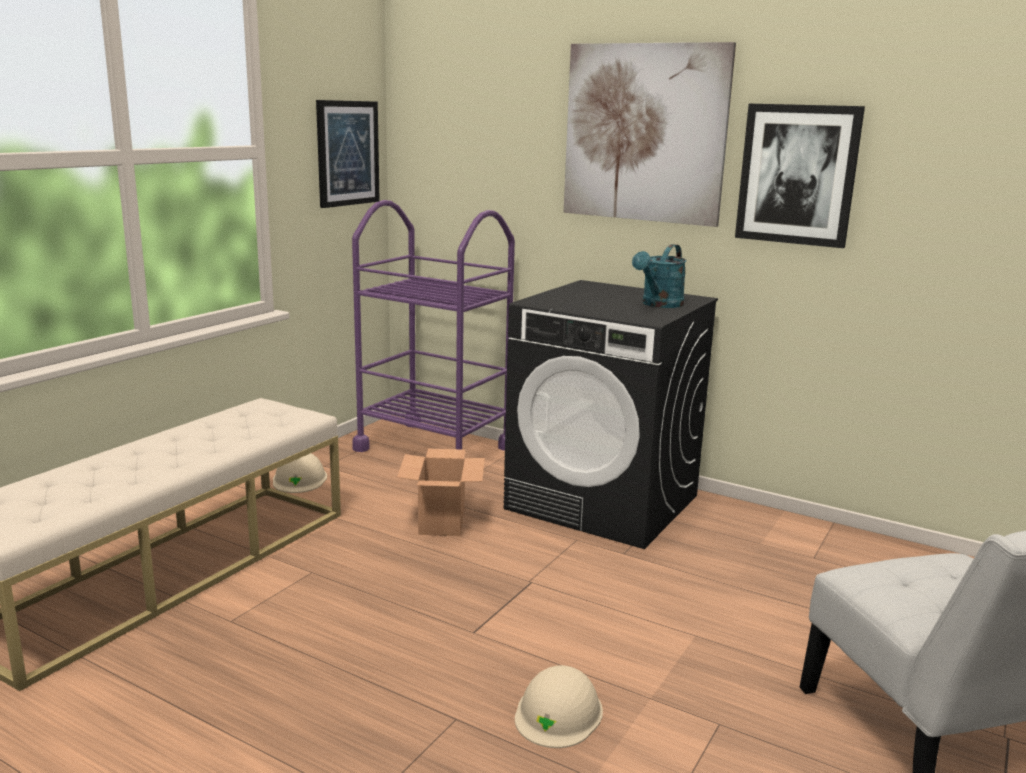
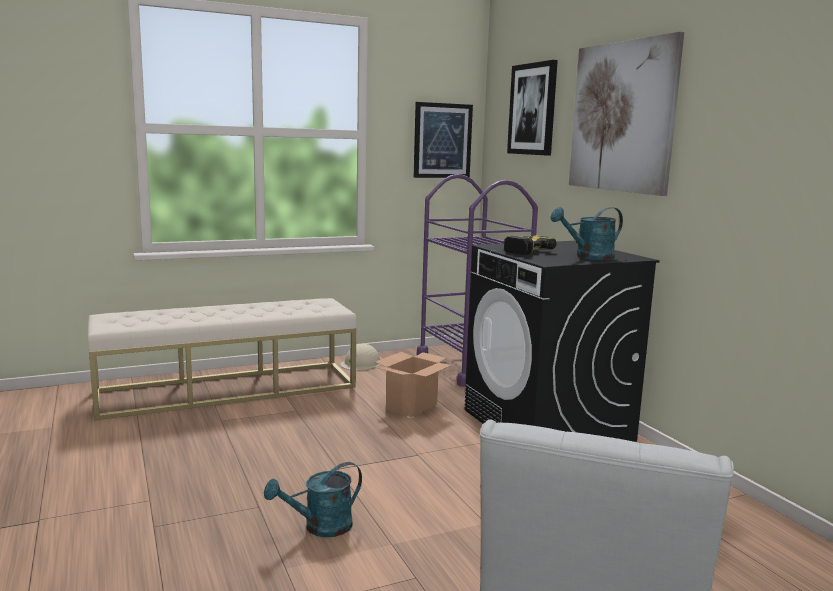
camera: 35 degrees right, 5 degrees down
beige hard hat [515,665,603,748] -> turquoise watering can [264,462,362,537]
picture [735,104,865,248] -> picture moved to [507,60,558,156]
none -> power drill [504,235,557,255]

